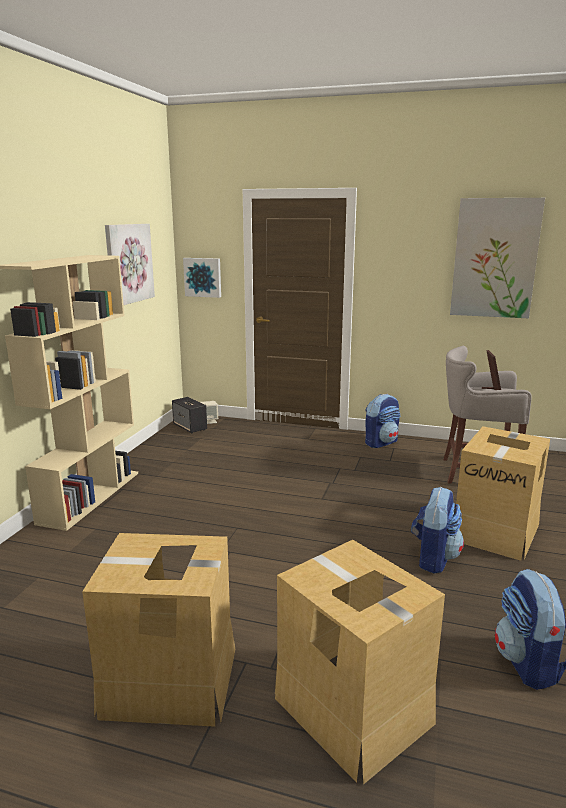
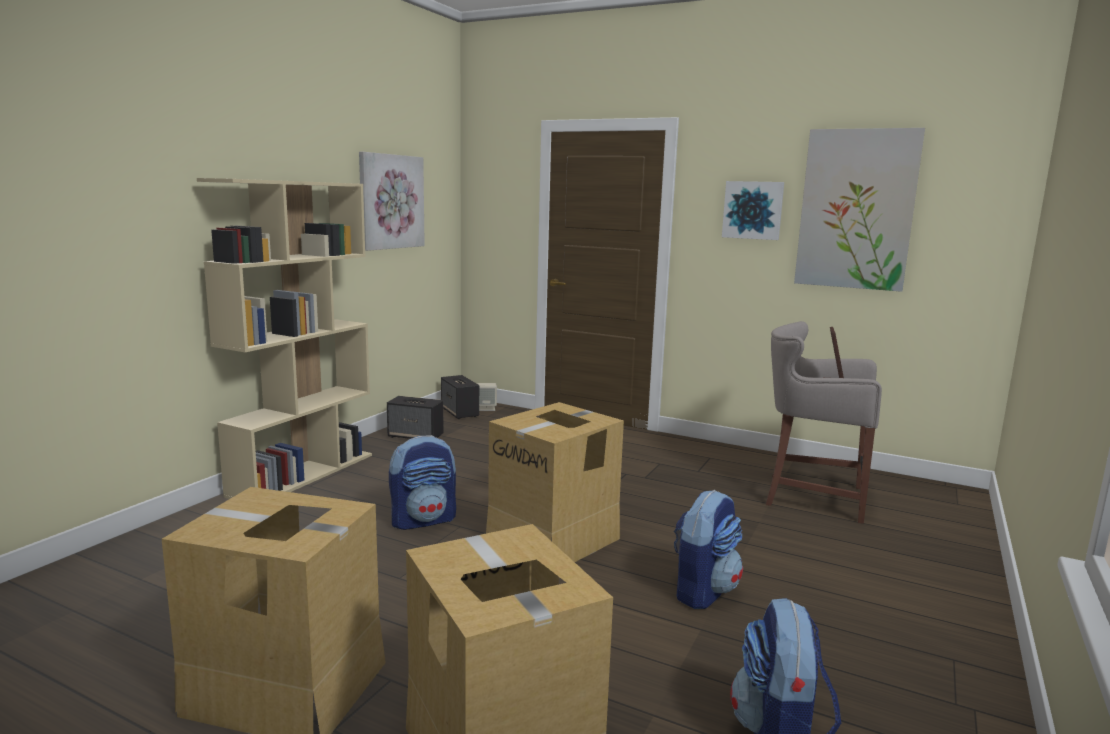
camera: 10 degrees right, 5 degrees down
picture [183,258,221,298] -> picture moved to [722,181,784,240]
backpack [365,394,401,448] -> backpack moved to [389,435,456,530]
cardboard box [456,426,550,561] -> cardboard box moved to [486,402,624,562]
none -> speaker [387,396,444,439]

